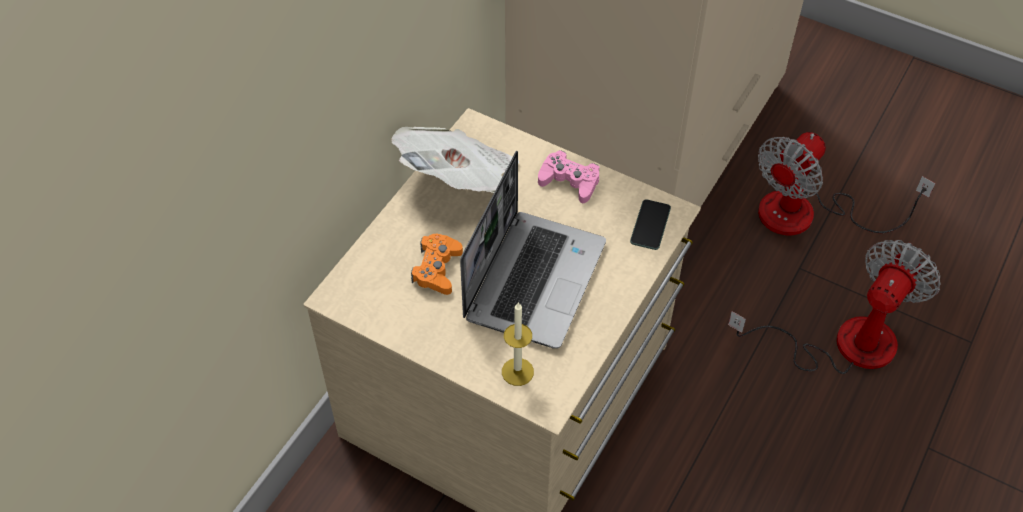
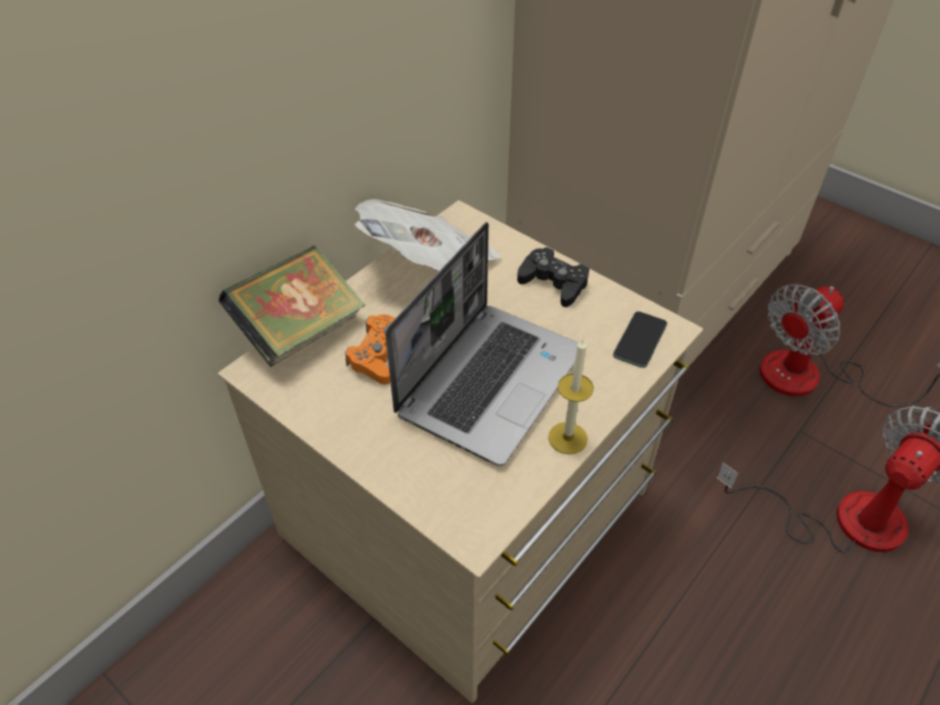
camera: 10 degrees right, 5 degrees down
candle [502,302,534,386] -> candle moved to [548,337,594,454]
pink game controller [538,150,599,203] -> black game controller [517,247,589,307]
none -> book [218,245,365,367]

